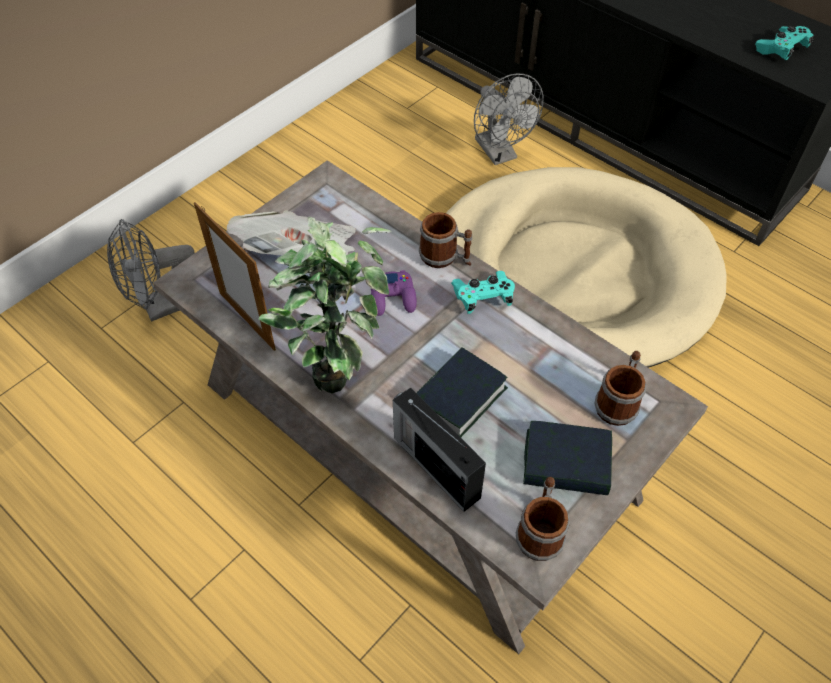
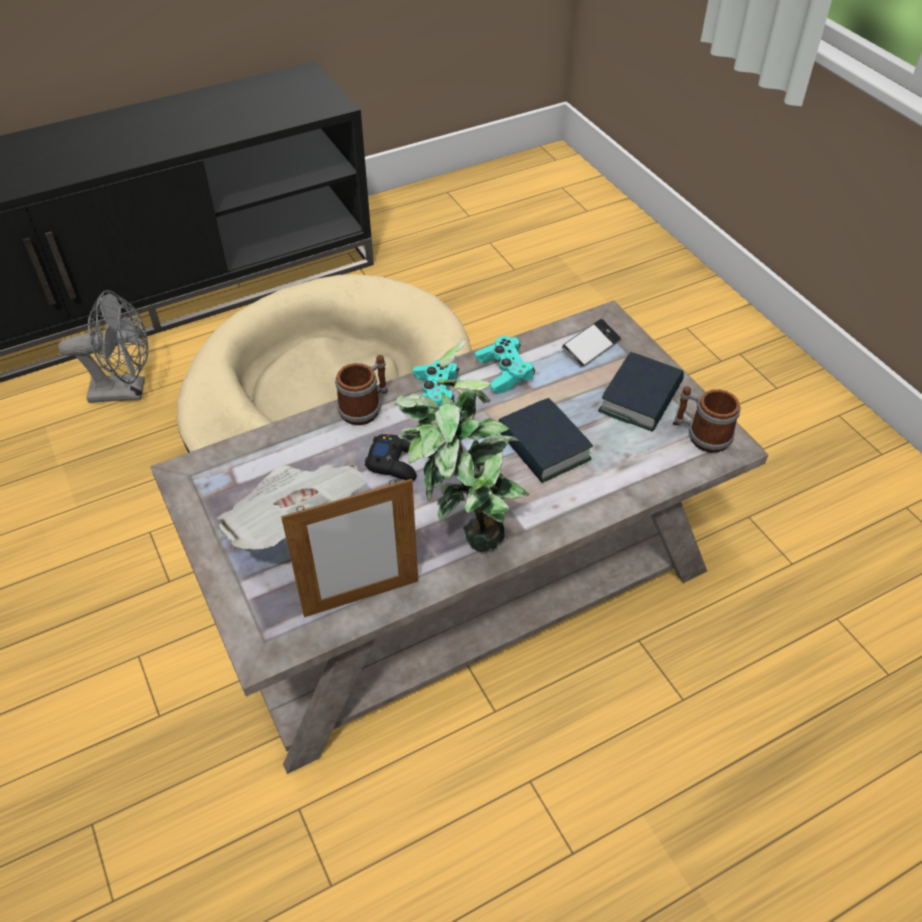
camera: 70 degrees left, 5 degrees down
grey fan [107,219,195,322] -> none
purple game controller [371,270,417,316] -> black game controller [365,434,417,481]
radio [393,387,486,512] -> none
mug [594,351,646,426] -> phone [562,319,621,368]
turquoise game controller [755,26,814,60] -> turquoise game controller moved to [475,336,535,394]

